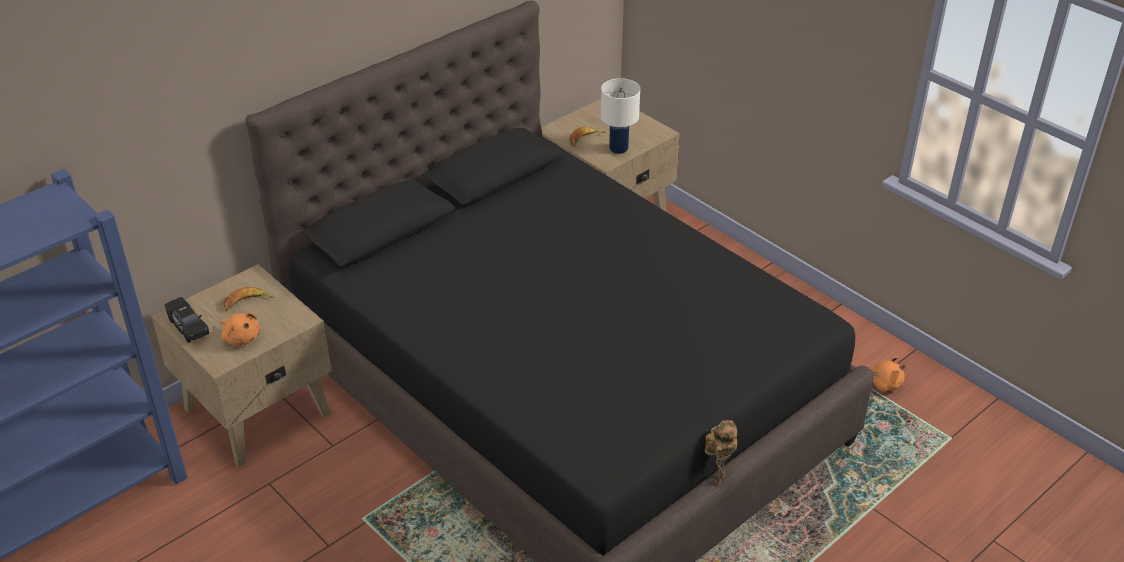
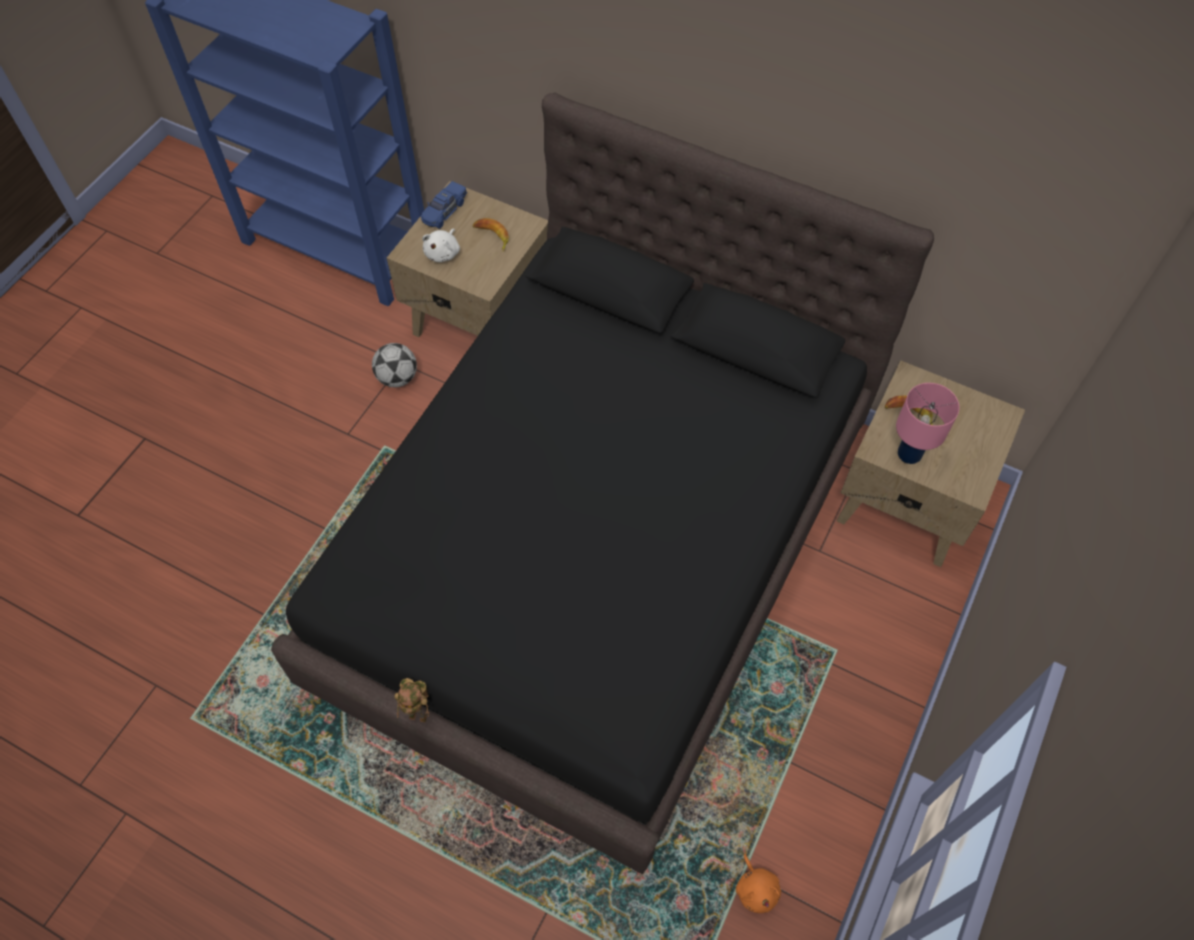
camera: 70 degrees right, 20 degrees up
black toy car [165,297,209,343] -> blue toy car [421,181,467,229]
orange plush toy [221,313,260,346] -> white plush toy [422,229,460,262]
white table lamp [601,78,640,154] -> pink table lamp [896,383,959,464]
none -> football [372,343,417,387]

